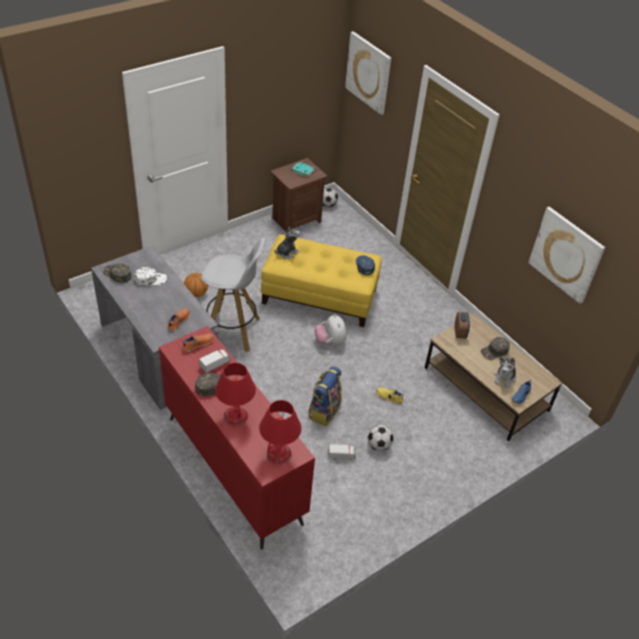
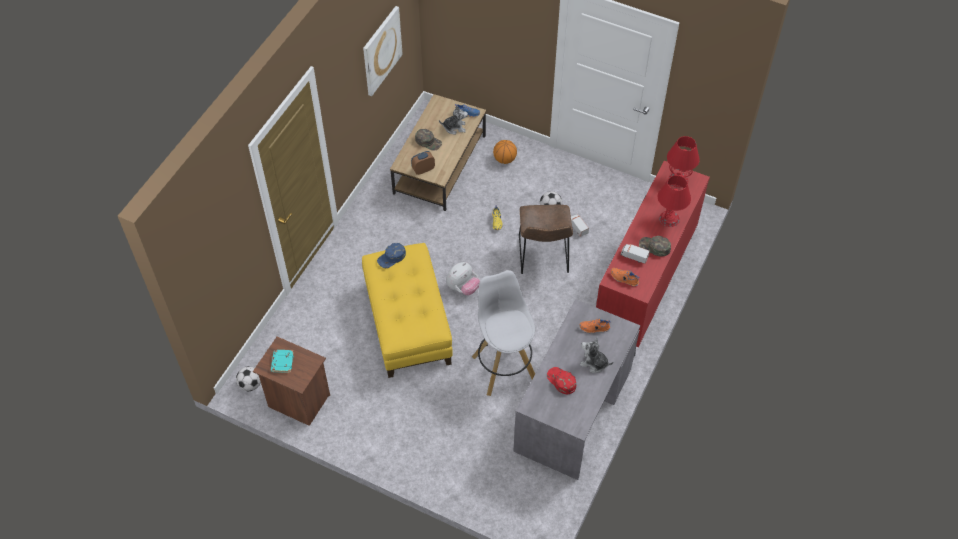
camera: 115 degrees left, 10 degrees up
green cap [103,263,131,283] -> none
white cap [134,267,167,286] -> red cap [547,367,576,394]
basketball [184,273,208,297] -> basketball moved to [493,140,517,164]
plush toy [274,227,300,259] -> plush toy moved to [580,337,613,373]
backpack [308,366,342,426] -> brown chair [519,205,573,274]
picture [345,31,391,115] -> none

